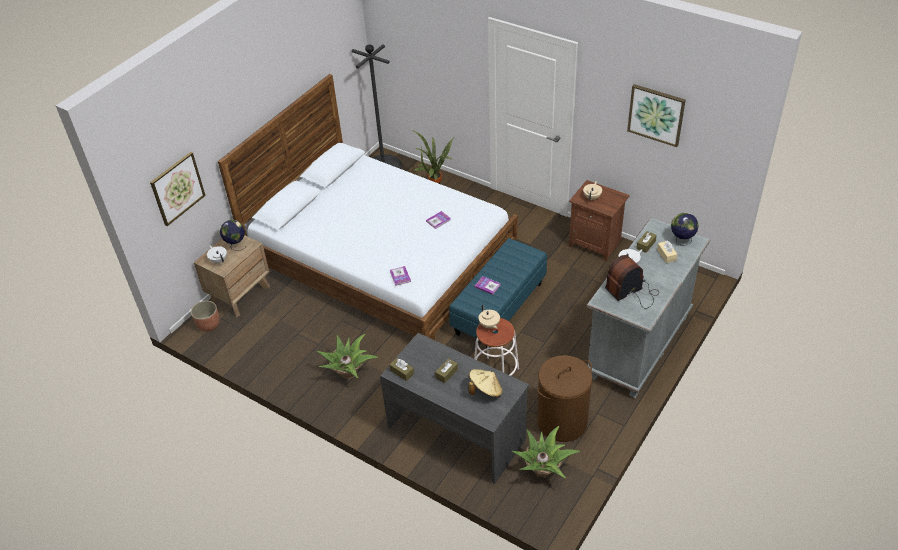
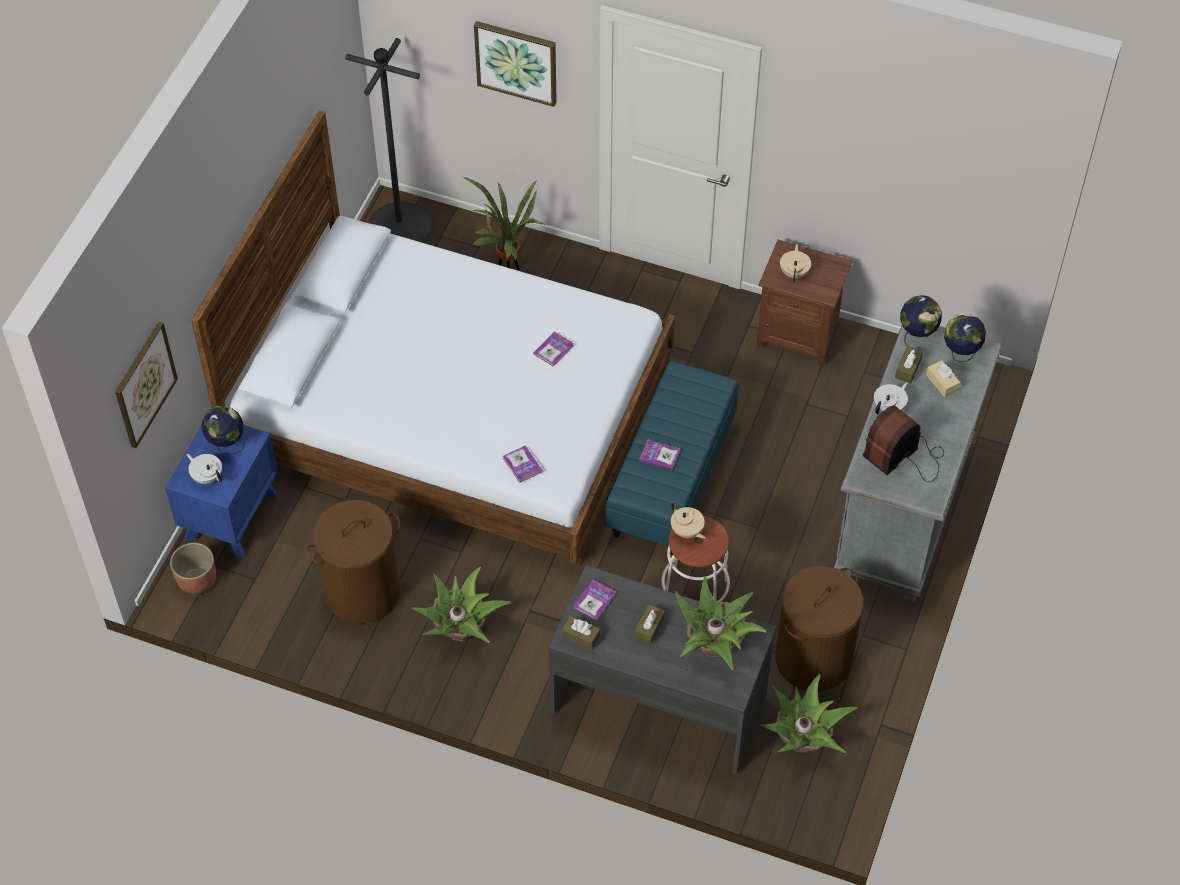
camera: 15 degrees left, 10 degrees up
brown nightstand [194,235,270,317] -> blue nightstand [165,425,278,559]
beige hat [469,369,503,397] -> potted plant [675,576,767,670]
picture [627,84,686,147] -> picture moved to [474,21,557,107]
none -> brown laundry basket [307,500,400,624]
none -> book [573,579,616,620]
none -> globe [900,295,942,349]

